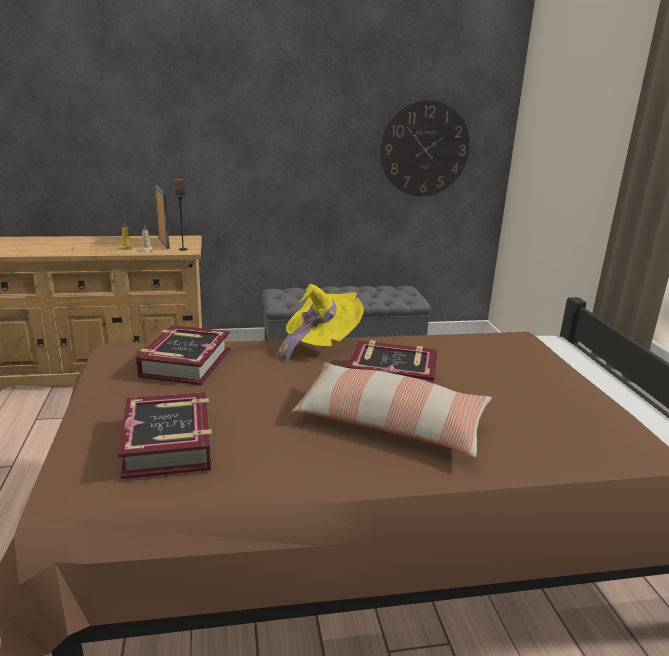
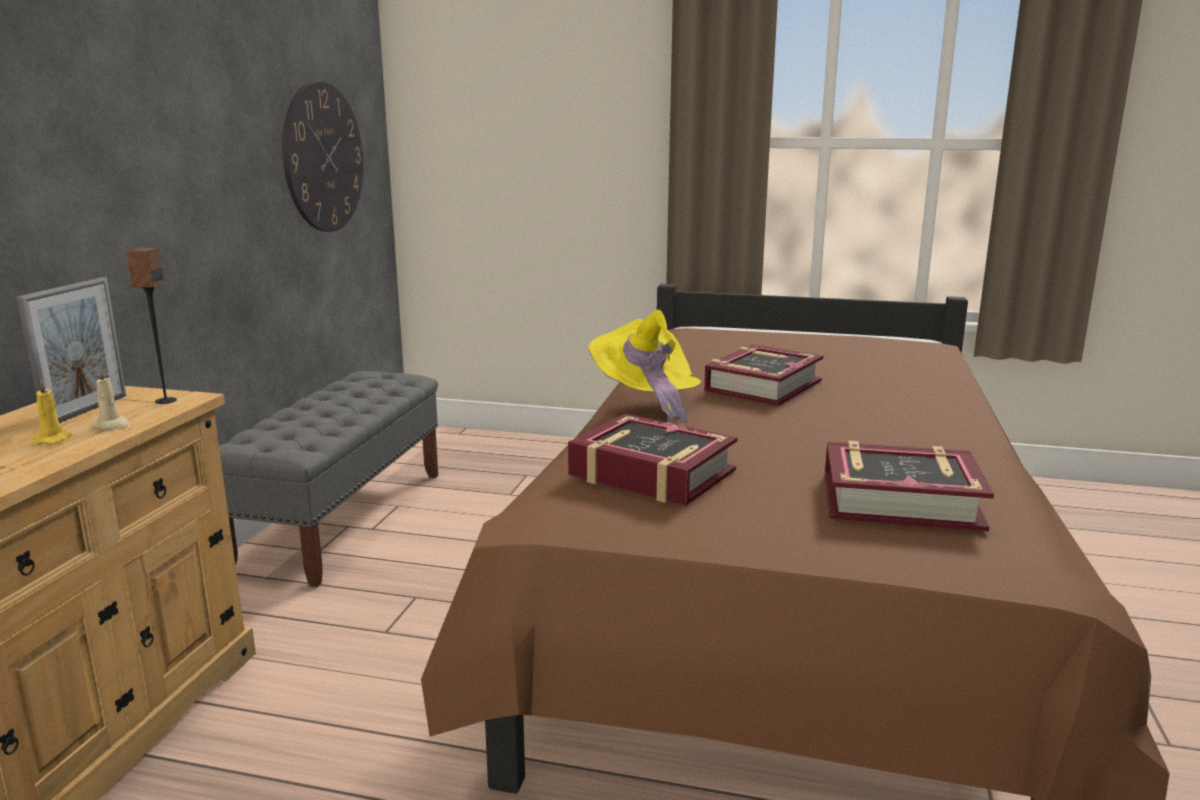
camera: 65 degrees left, 5 degrees down
picture frame [155,185,170,249] -> picture frame turned 105 degrees clockwise [17,277,127,423]
pillow [292,362,492,458] -> none

